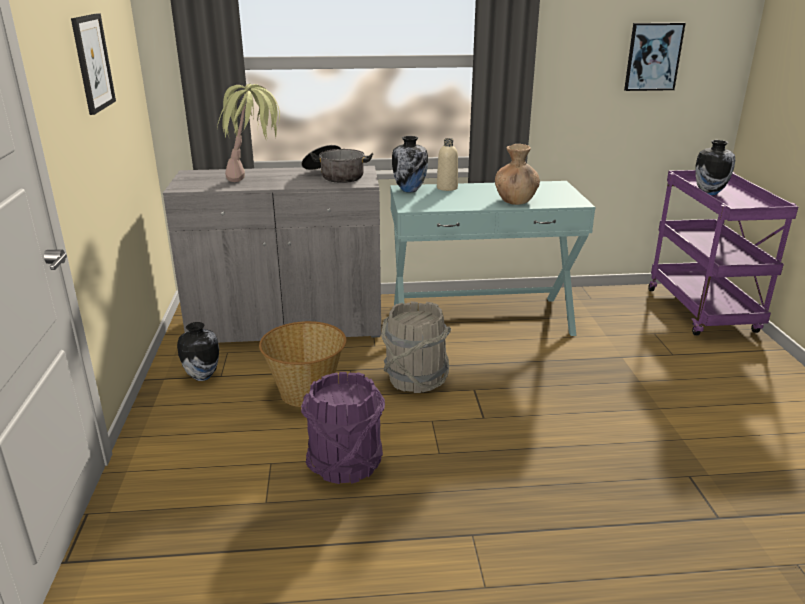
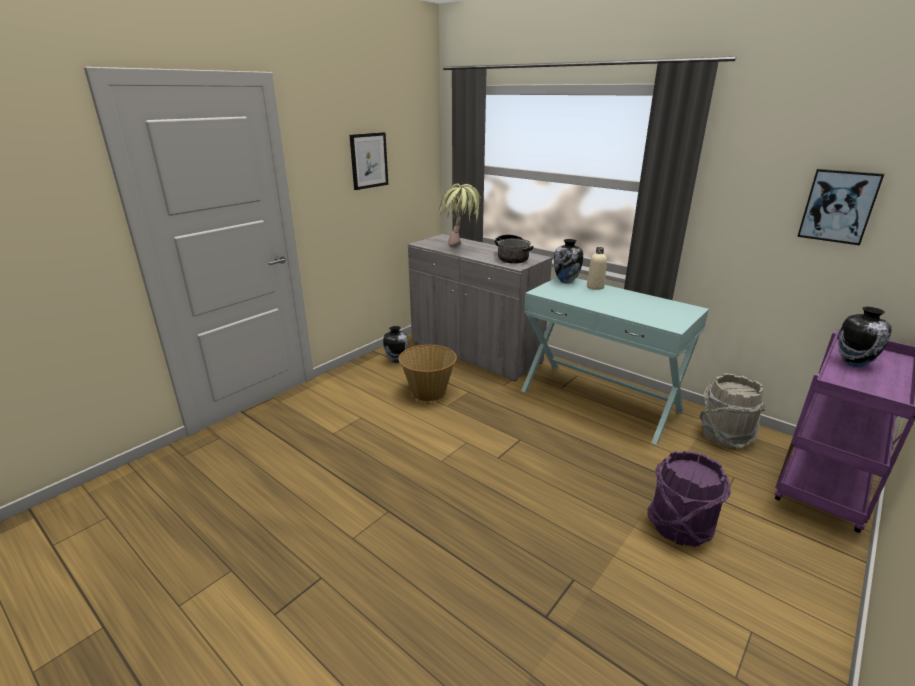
camera: 45 degrees right, 0 degrees up
purple bucket [301,372,385,484] -> purple bucket moved to [647,451,731,547]
grey bucket [381,301,451,393] -> grey bucket moved to [700,373,766,448]
brown vase [495,144,540,205] -> none

